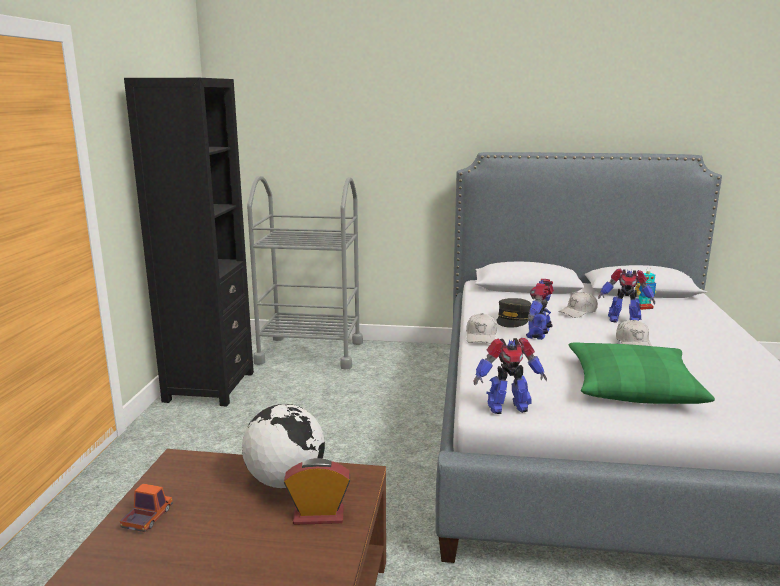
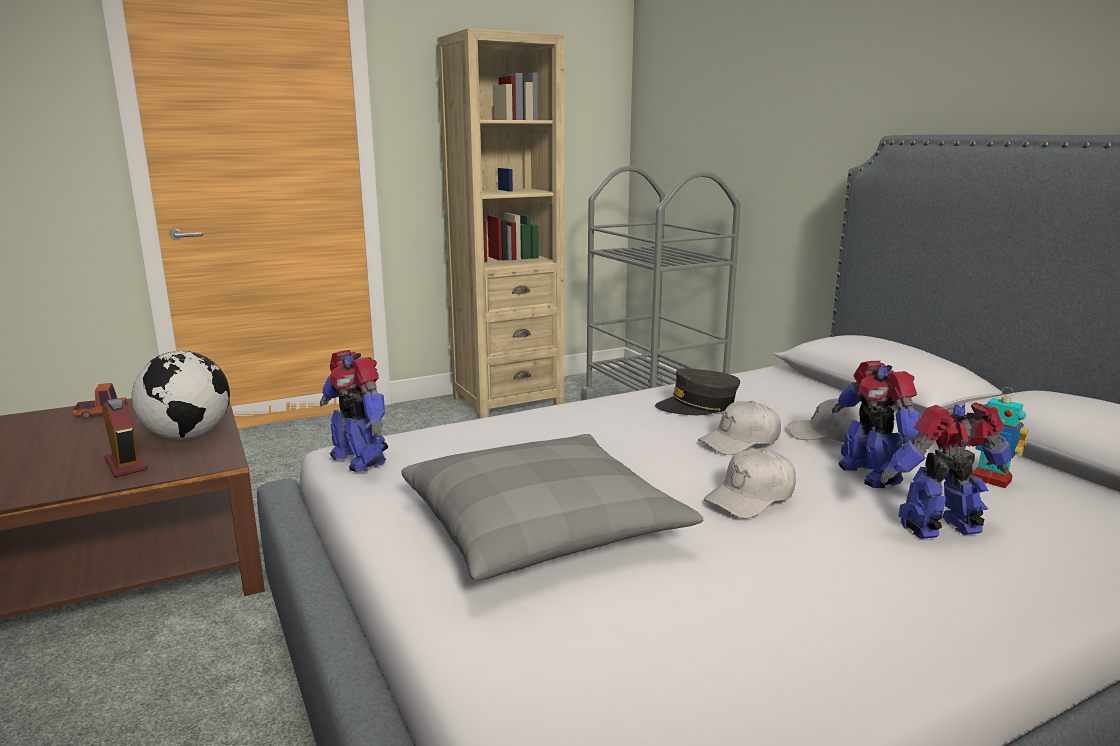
camera: 55 degrees right, 0 degrees up
black bookcase [124,78,254,406] -> beige bookcase [437,28,565,419]
white cap [466,313,497,344] -> white cap moved to [698,401,781,455]
toy robot [526,279,554,340] -> toy robot moved to [880,402,1012,539]
green pillow [569,342,715,404] -> grey pillow [401,434,703,581]

